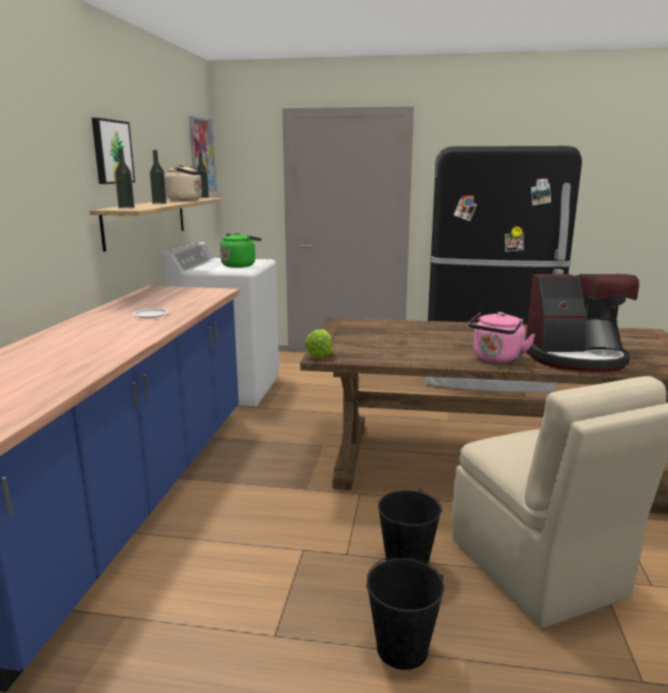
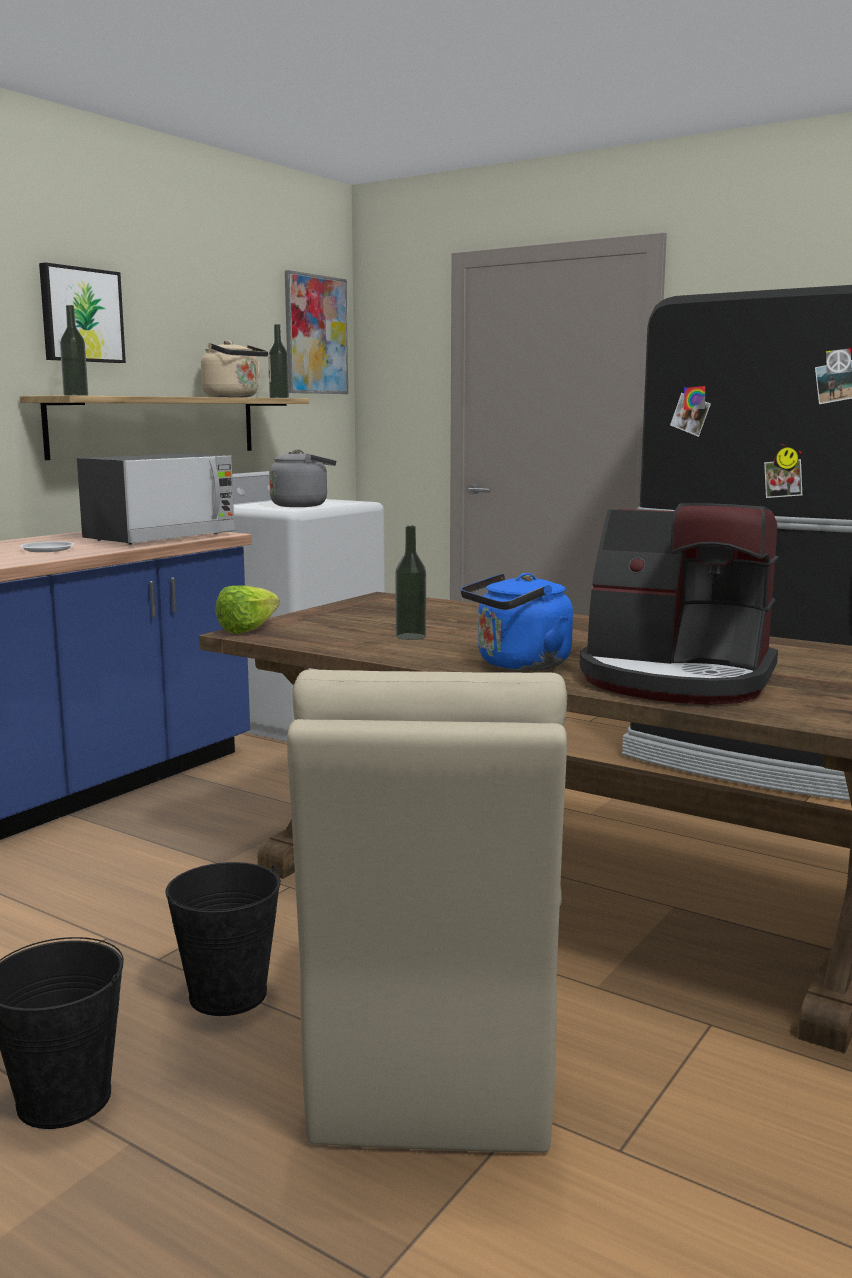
camera: 25 degrees right, 5 degrees down
bottle [149,150,167,204] -> bottle moved to [395,526,426,640]
green kettle [220,232,261,268] -> grey kettle [269,449,336,507]
pink kettle [469,312,536,363] -> blue kettle [461,573,573,670]
none -> microwave [77,454,235,545]

